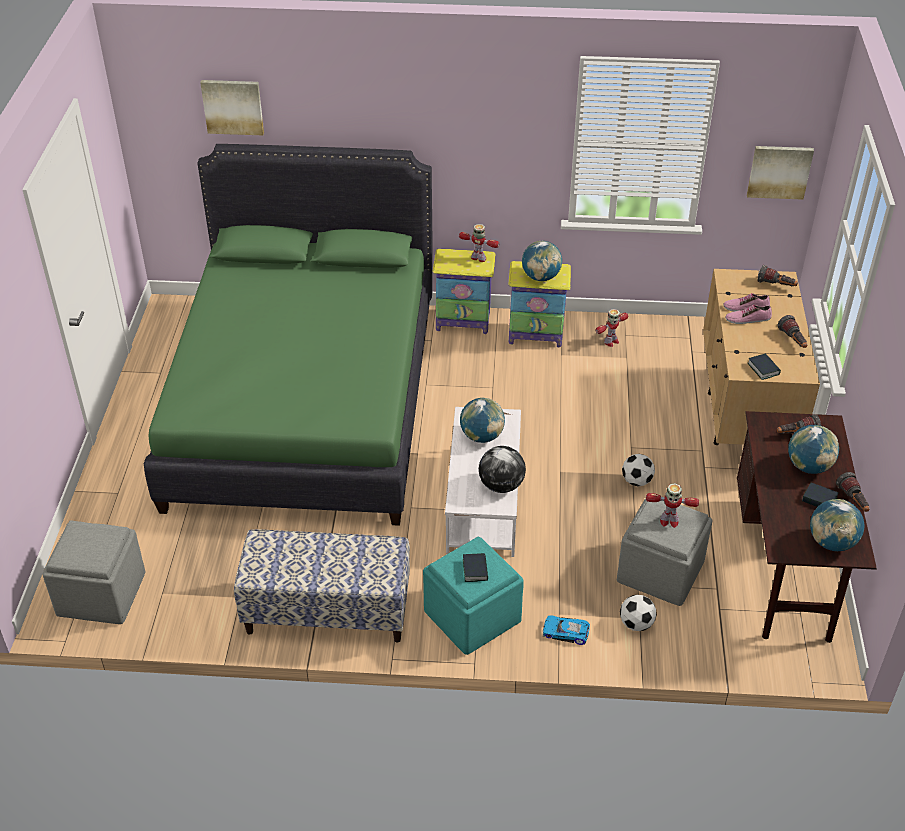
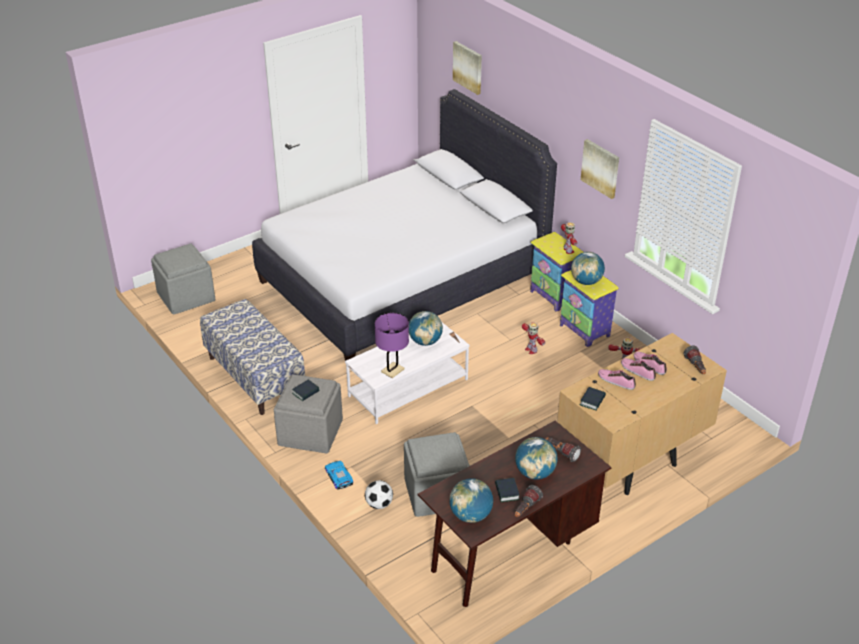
camera: 50 degrees right, 5 degrees down
green bed [144,144,433,526] -> white bed [252,89,557,361]
turquoise ottoman [423,537,524,655] -> grey ottoman [274,374,343,453]
globe [479,446,526,493] -> purple table lamp [375,313,409,378]
football [622,454,655,486] -> none
toy robot [646,483,699,528] -> toy robot moved to [522,322,545,354]
picture [747,146,814,200] -> picture moved to [581,139,619,199]
flashlight [778,315,807,348] -> none
none -> shoe [598,369,636,390]

